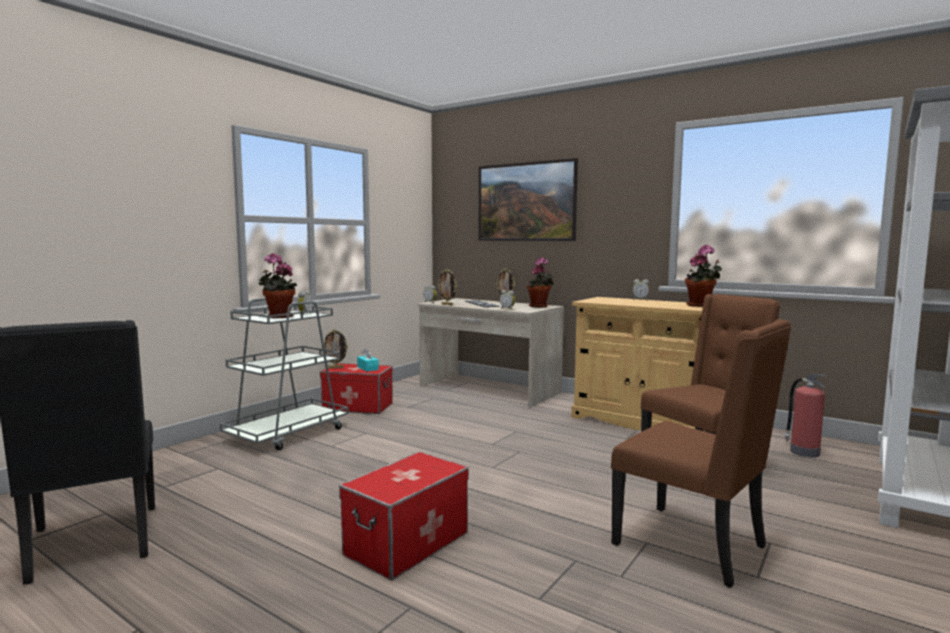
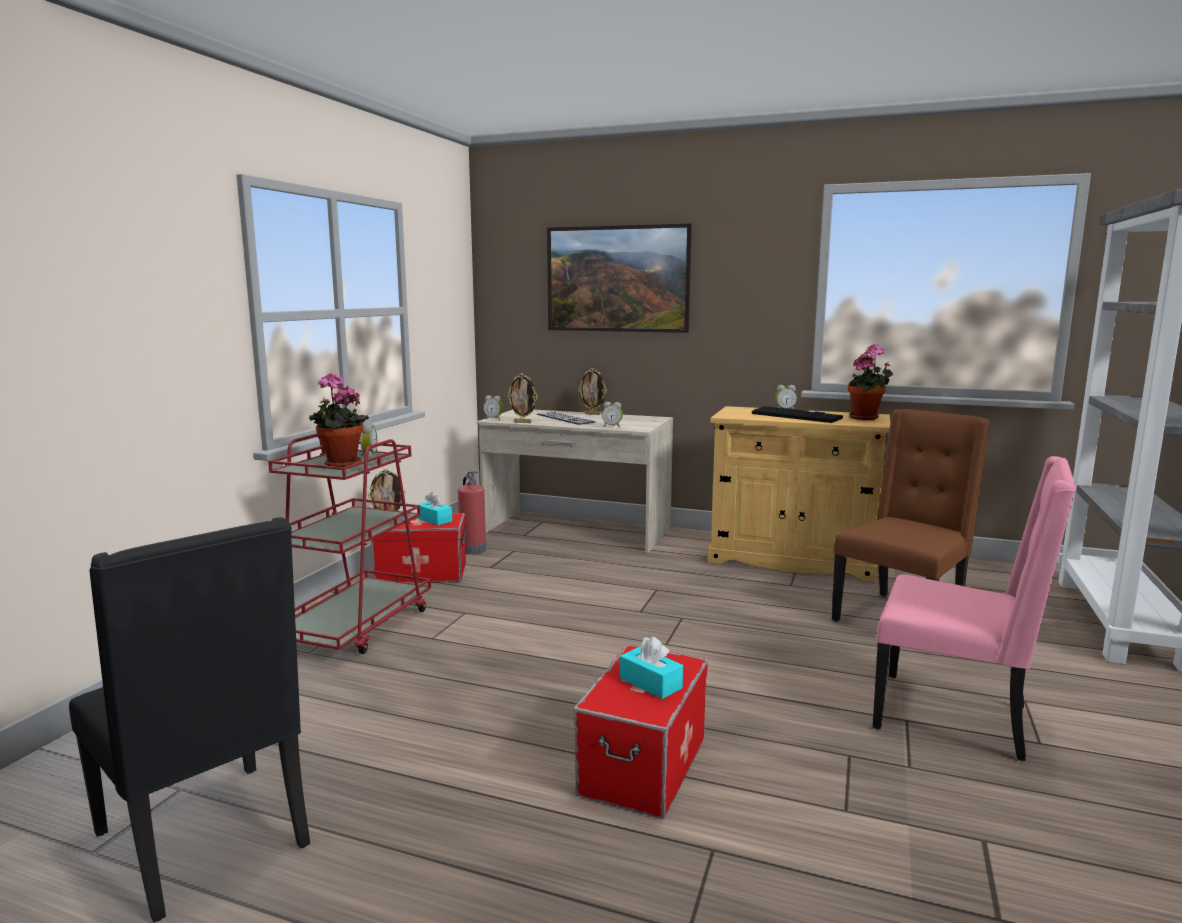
camera: 15 degrees left, 5 degrees up
grey cart [220,298,349,450] -> red cart [268,434,431,654]
potted plant [527,257,554,307] -> none
brown chair [611,319,792,588] -> pink chair [873,456,1076,761]
fire extinguisher [785,374,827,457] -> fire extinguisher moved to [458,471,486,555]
none -> turquoise tissue box [620,636,683,699]
none -> keyboard [752,406,843,423]

